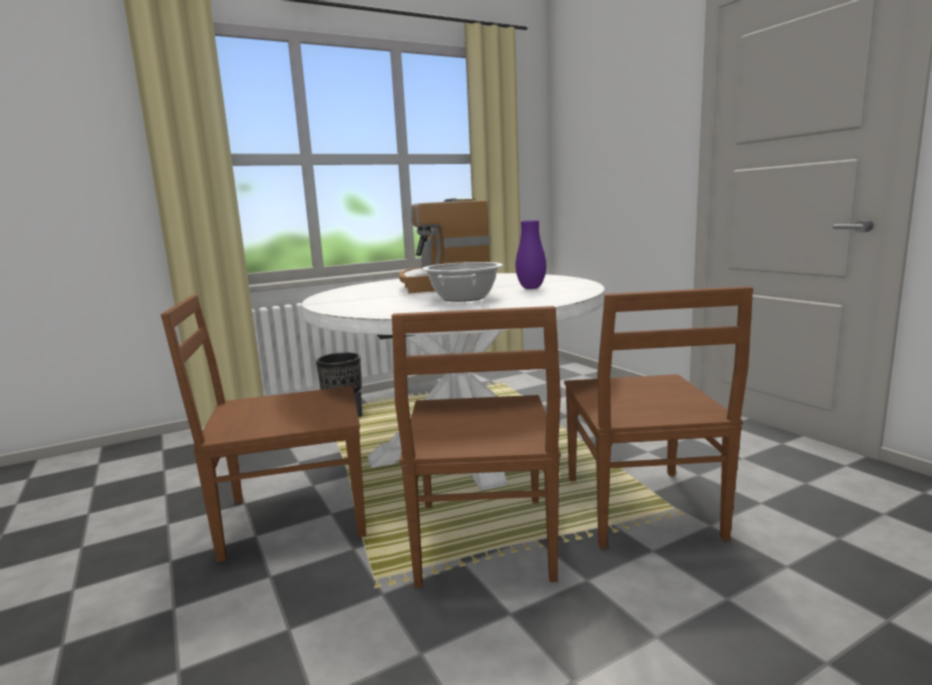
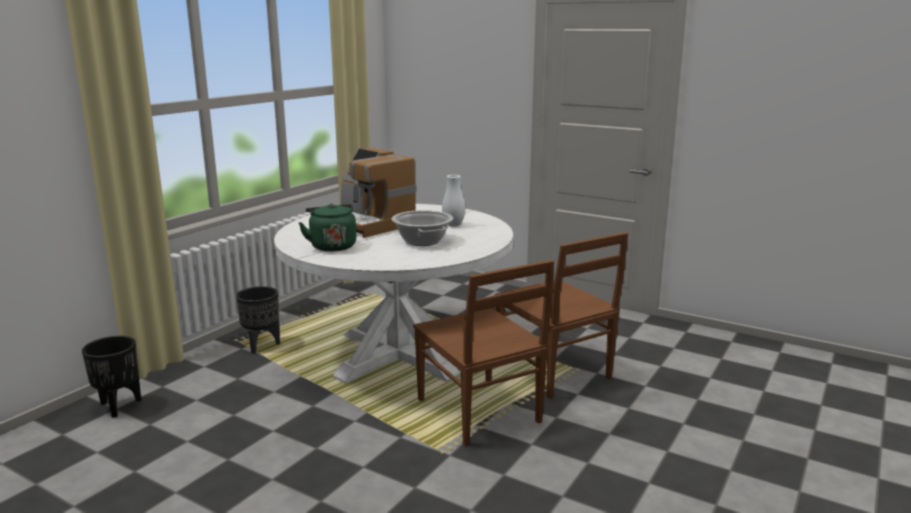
camera: 30 degrees left, 5 degrees up
brown chair [161,295,366,562] -> none
purple vase [515,220,546,289] -> white vase [442,175,465,227]
none -> black planter [82,336,141,418]
none -> green kettle [299,203,357,252]

